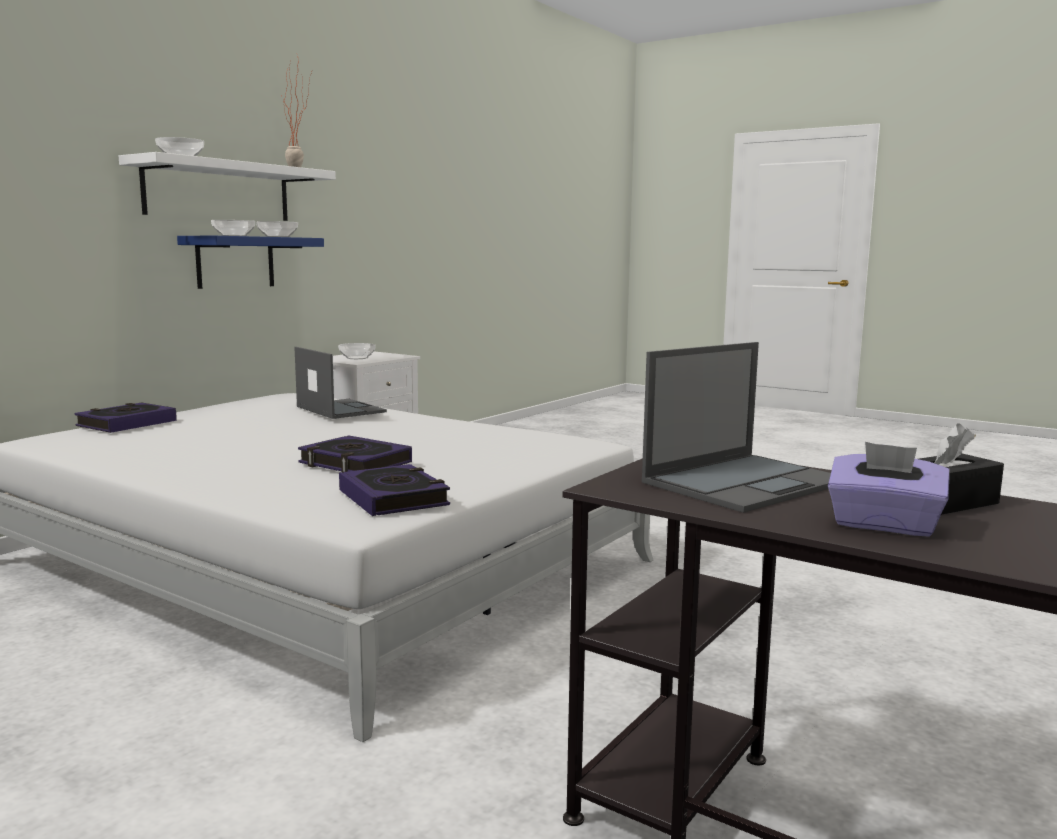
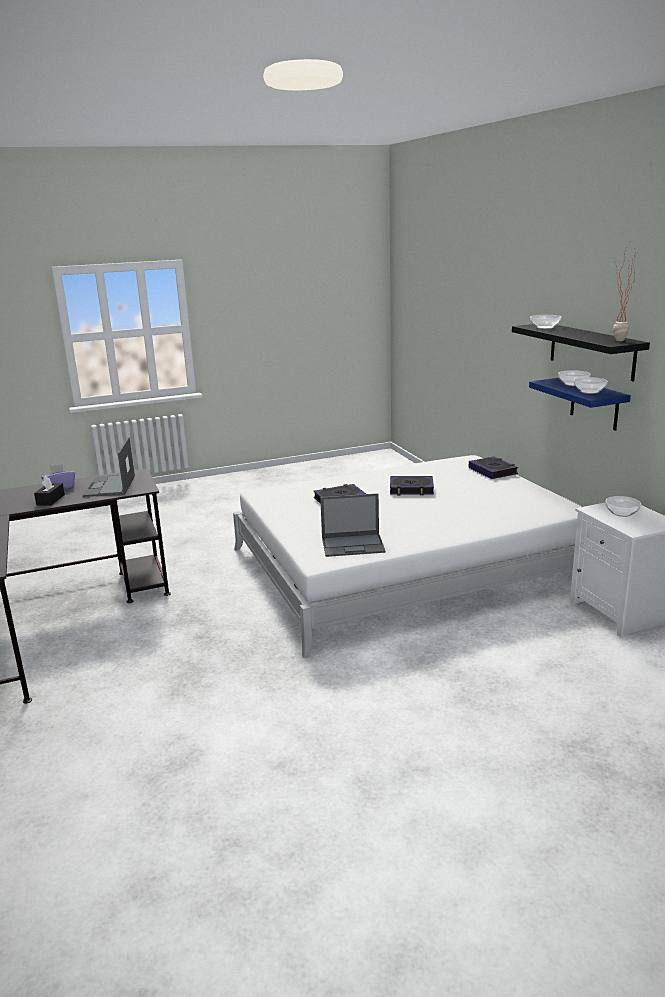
camera: 125 degrees right, 10 degrees up
white shelf [119,152,336,221] -> black shelf [512,324,650,381]
laptop [294,347,387,419] -> laptop moved to [320,493,385,557]
book [339,464,450,516] -> book moved to [390,476,434,495]

